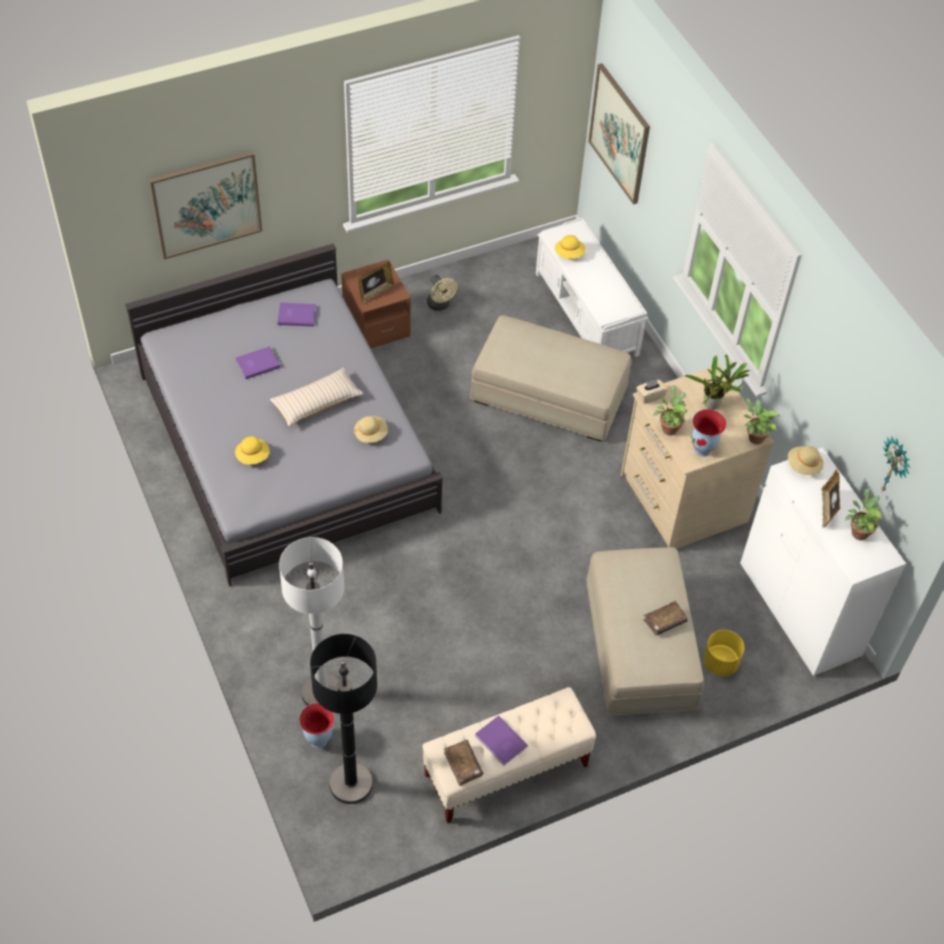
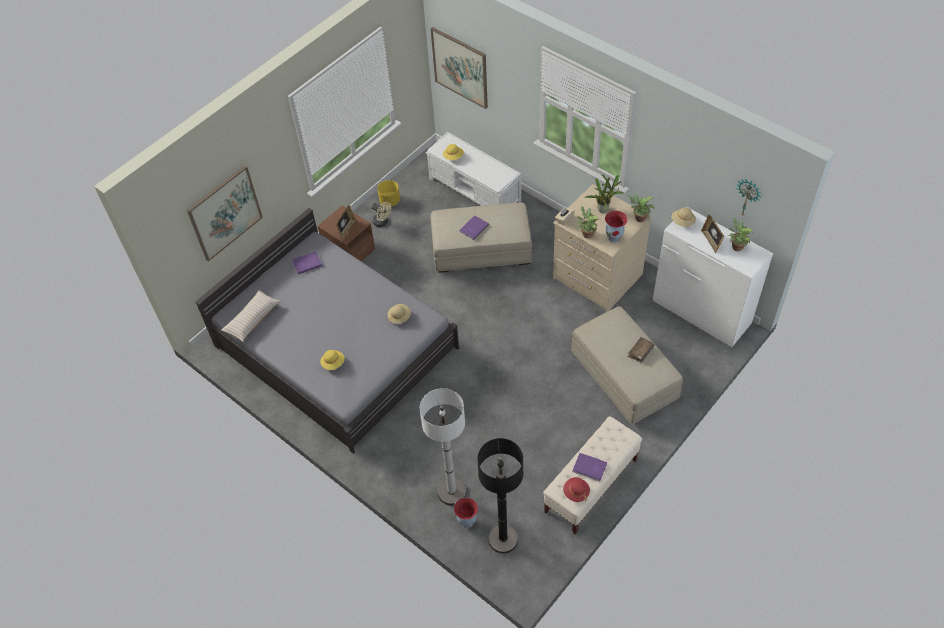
camera: 20 degrees left, 0 degrees up
purple book [236,346,280,379] -> purple book moved to [460,215,489,240]
beige pillow [270,368,364,427] -> beige pillow moved to [221,290,281,342]
brown book [444,740,483,786] -> red hat [563,477,590,502]
yellow planter [703,630,744,676] -> yellow planter moved to [377,180,400,207]

